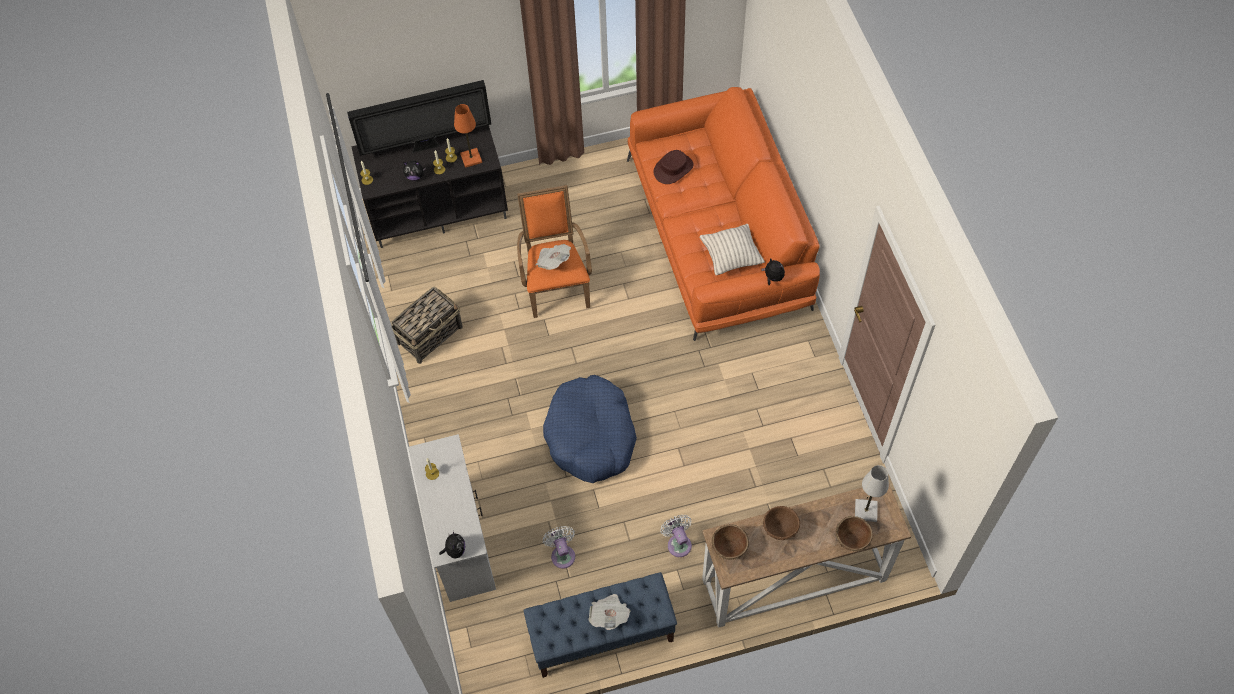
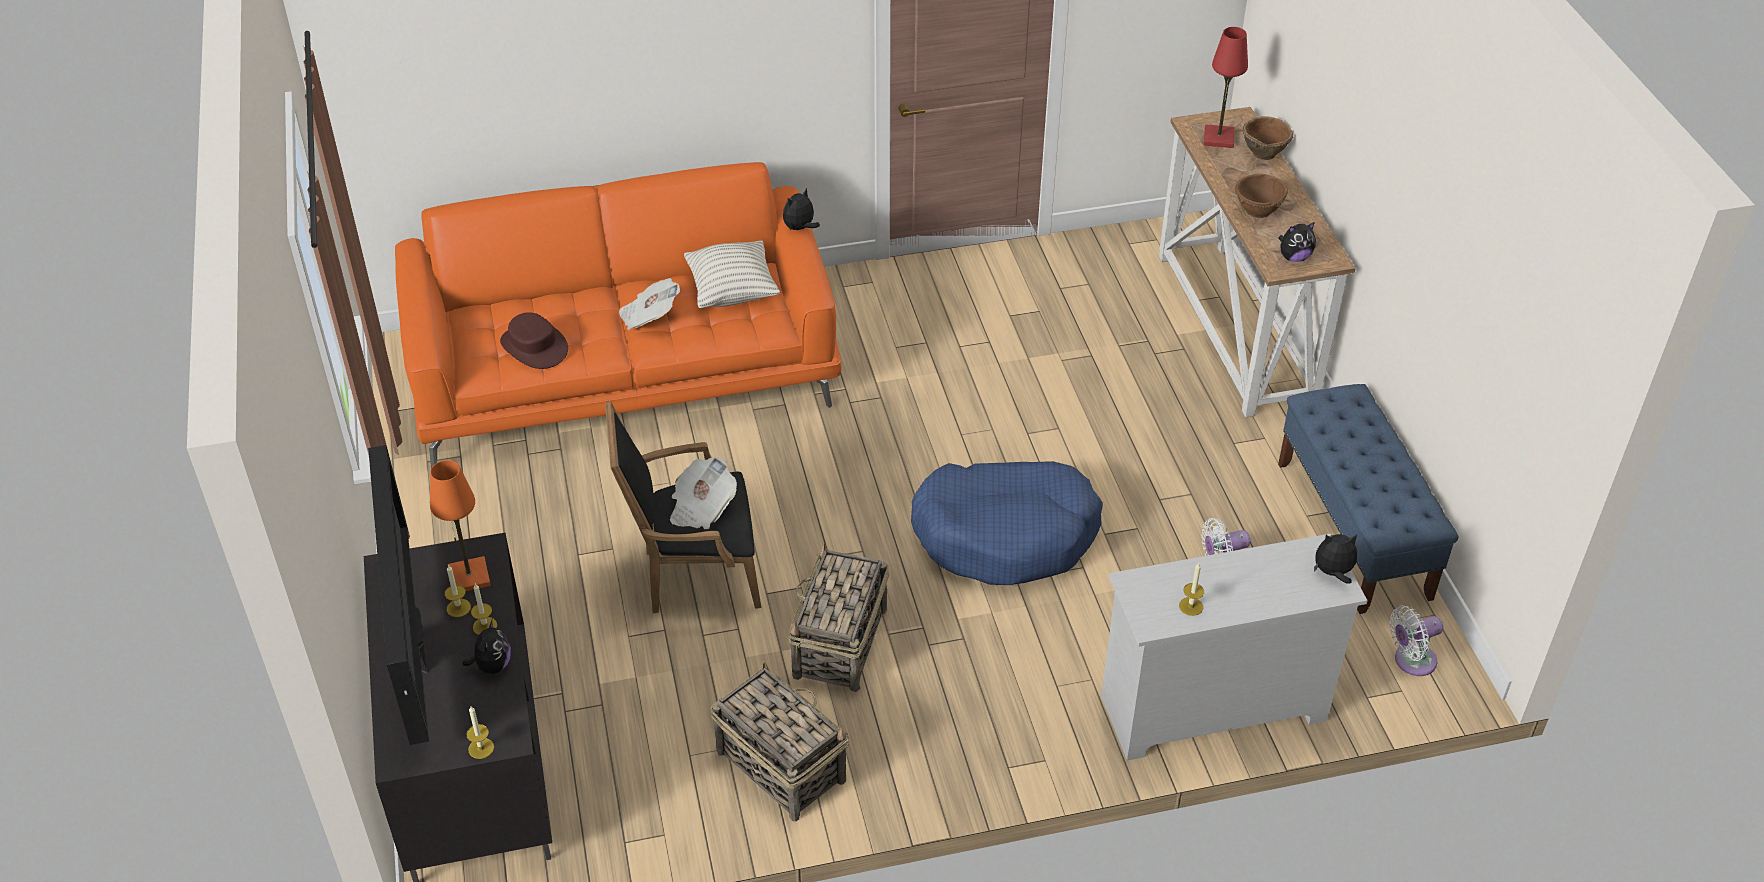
camera: 90 degrees left, 15 degrees down
orange armchair [517,185,592,318] -> black armchair [605,401,761,613]
newspaper [588,594,631,630] -> newspaper moved to [619,278,680,330]
white fan [660,515,692,557] -> white fan moved to [1390,606,1443,676]
brown bowl [712,524,749,560] -> plush toy [1278,222,1316,262]
white table lamp [855,465,889,522] -> red table lamp [1204,27,1248,148]
none -> basket [788,544,889,692]

